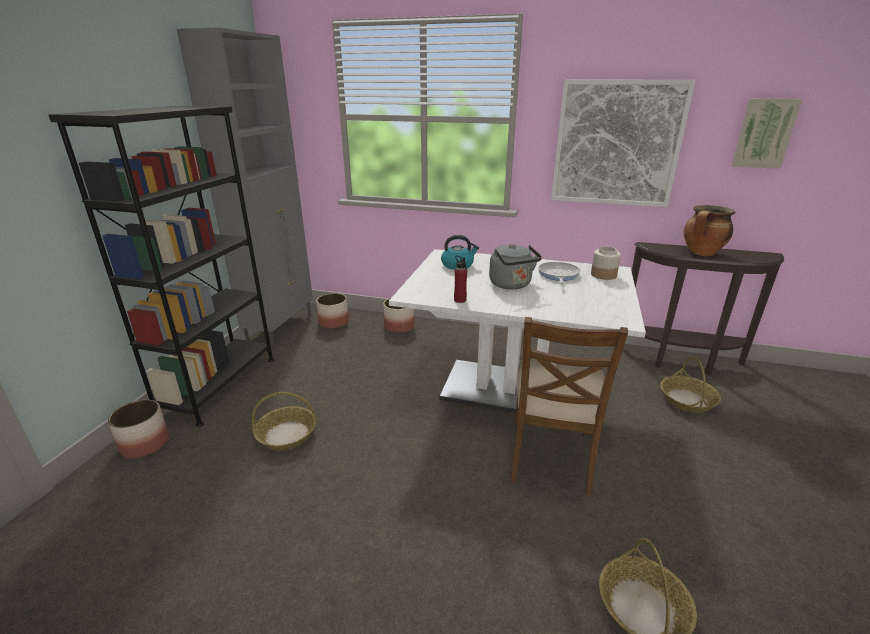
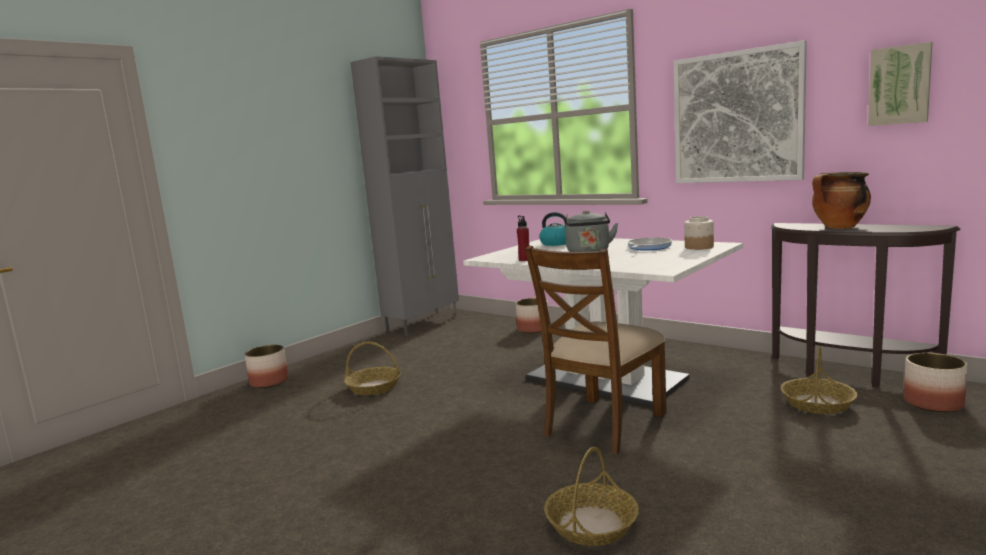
camera: 25 degrees right, 15 degrees down
black bookcase [49,106,274,427] -> none
planter [316,293,349,329] -> planter moved to [903,353,968,412]

